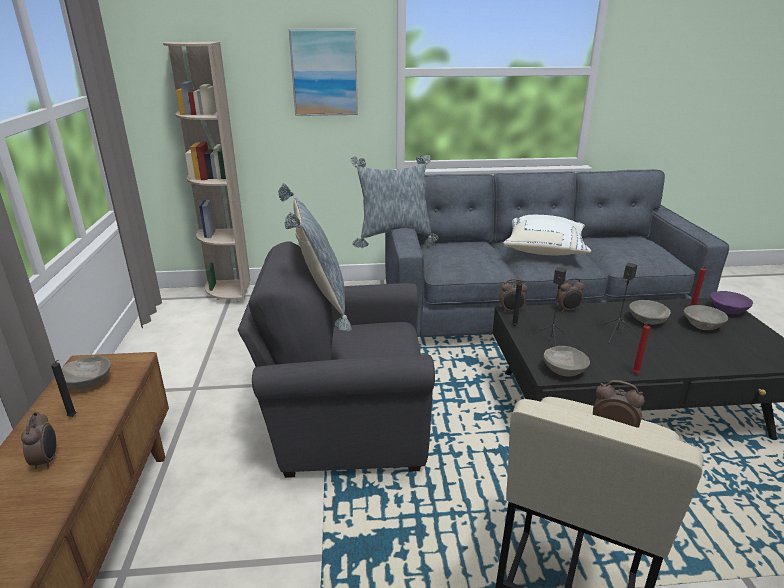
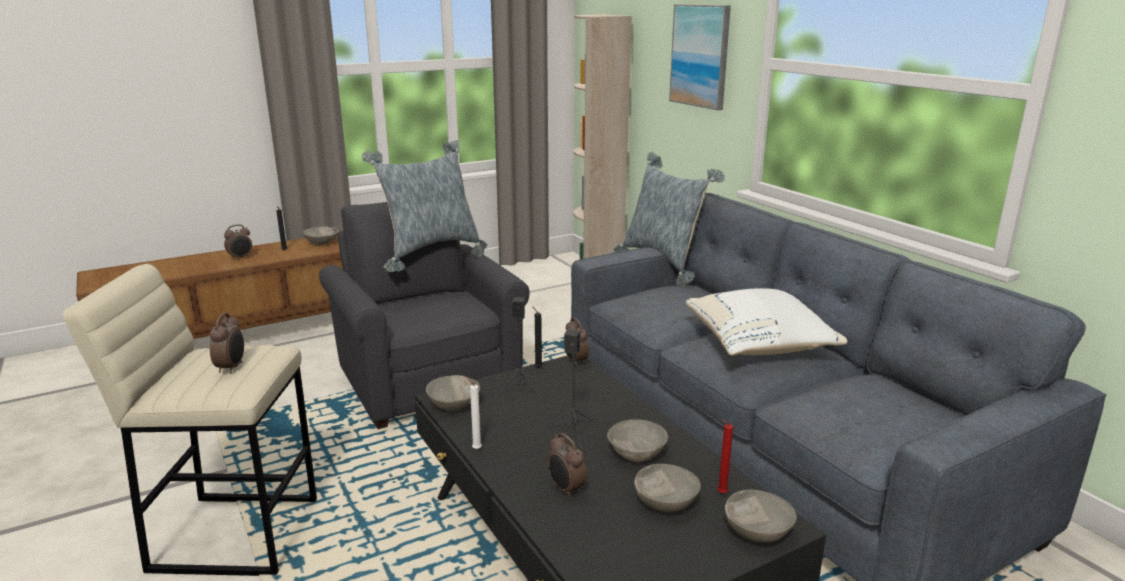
camera: 65 degrees right, 5 degrees down
alarm clock [556,278,585,312] -> alarm clock moved to [547,433,587,498]
red candle [632,323,650,373] -> white candle [467,377,482,449]
purple bowl [710,291,753,314] -> grey bowl [725,489,797,543]

